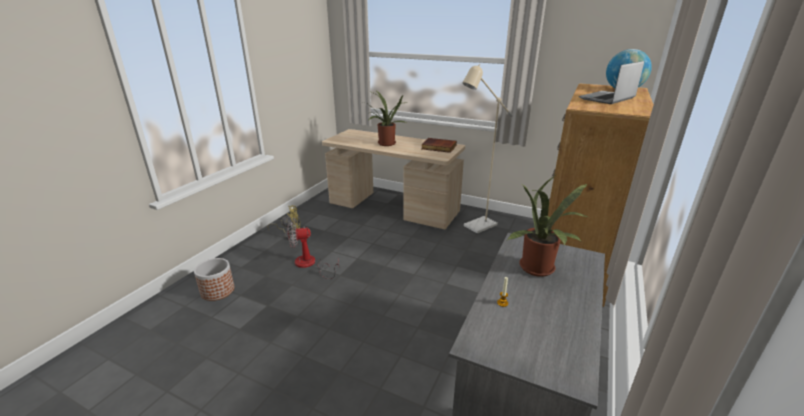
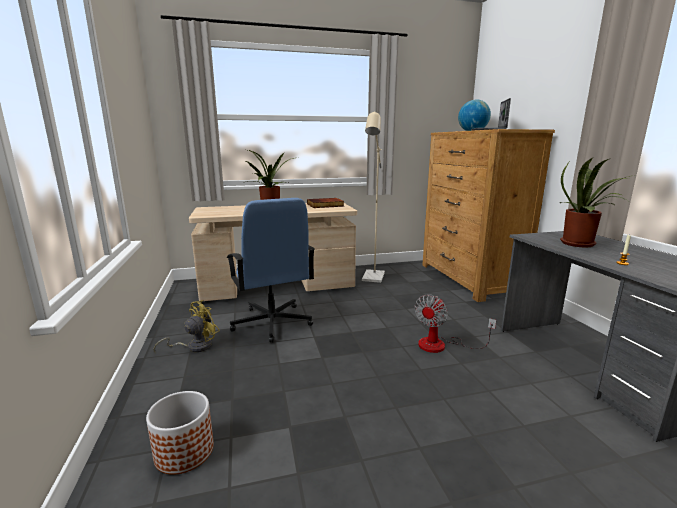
camera: 40 degrees left, 10 degrees down
fan [287,222,339,279] -> fan moved to [414,295,496,353]
none -> blue office chair [227,198,315,343]

